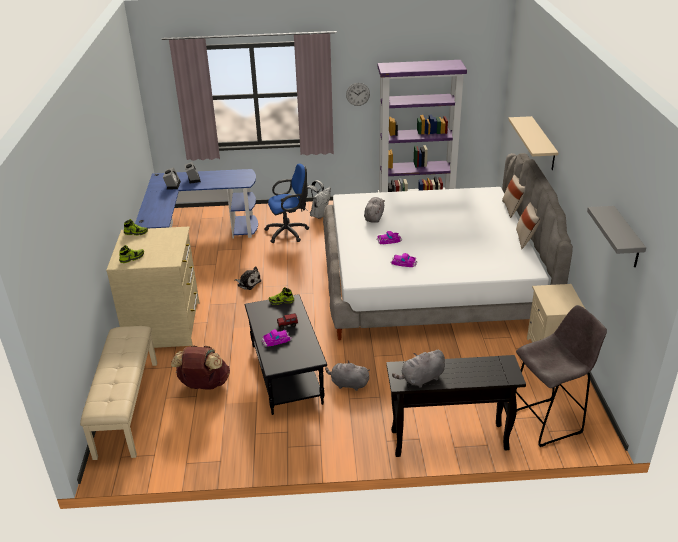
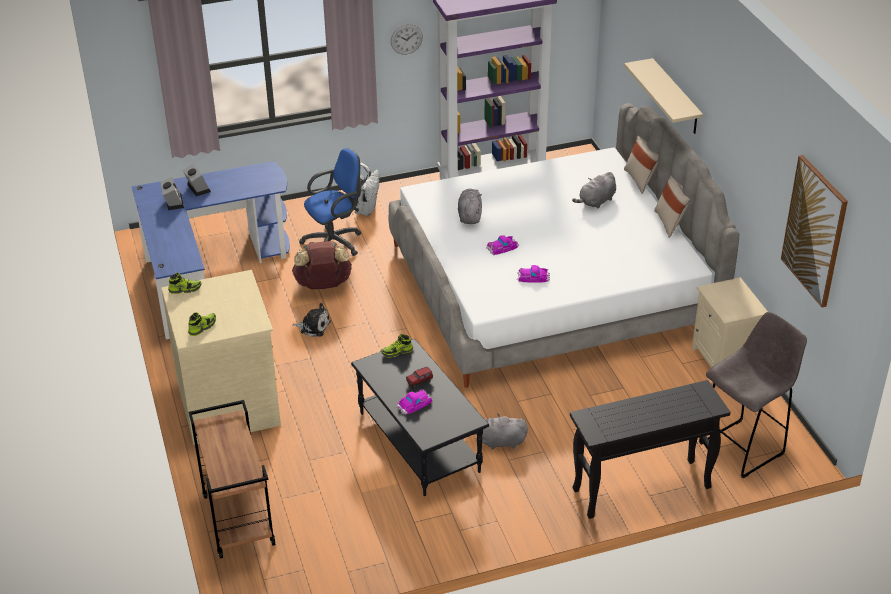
camera: 15 degrees left, 5 degrees up
beige bench [80,326,157,460] -> brown cart [189,400,275,559]
brown backpack [171,345,230,389] -> brown backpack moved to [292,240,352,289]
grey plush toy [392,350,445,388] -> grey plush toy moved to [572,172,616,208]
grey shelf [587,206,646,268] -> picture [781,155,848,308]

